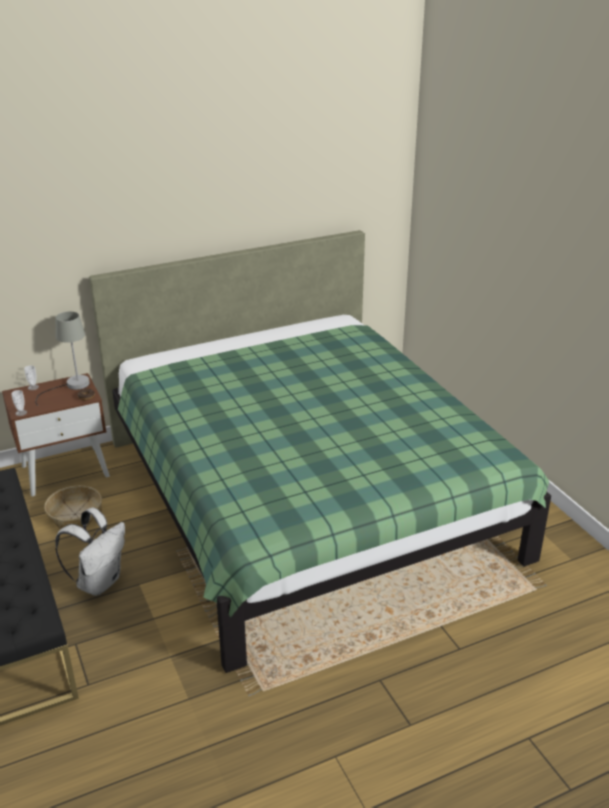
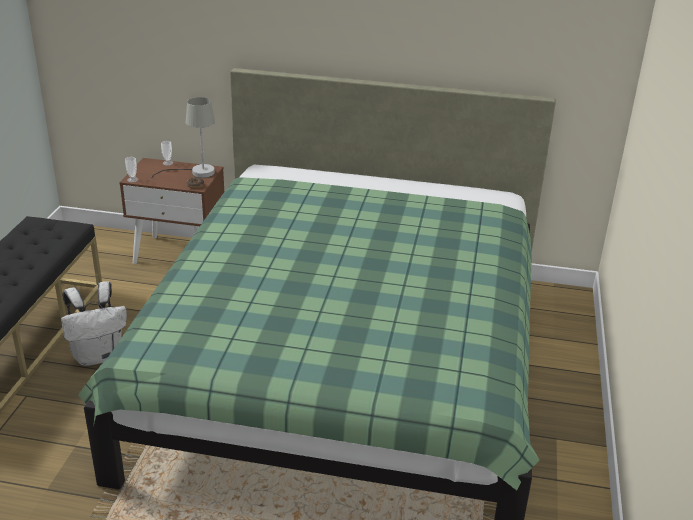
camera: 35 degrees right, 0 degrees up
basket [44,486,102,529] -> none

